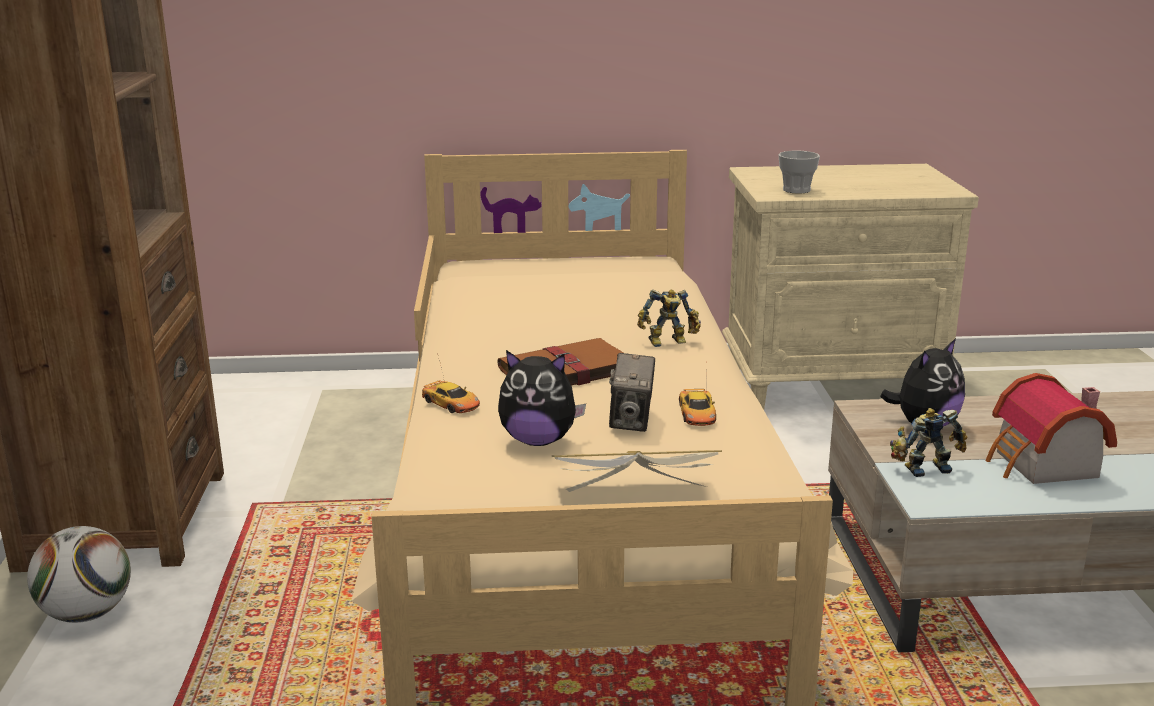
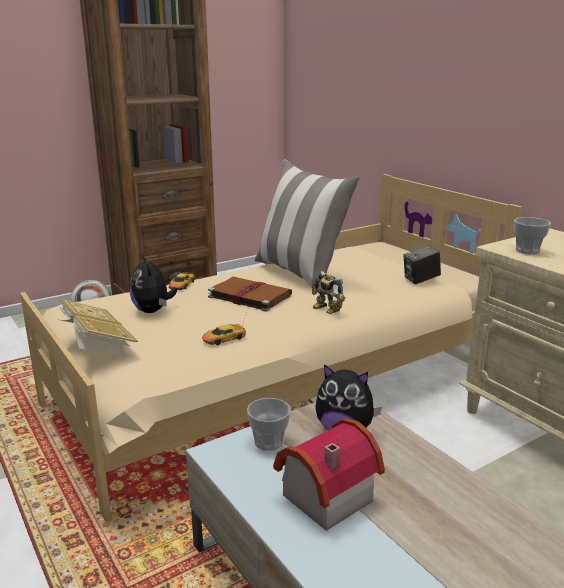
camera: 60 degrees right, 0 degrees up
camera [609,353,655,432] -> camera moved to [403,245,441,284]
toy robot [890,408,967,477] -> cup [247,398,291,451]
none -> pillow [255,159,359,294]

